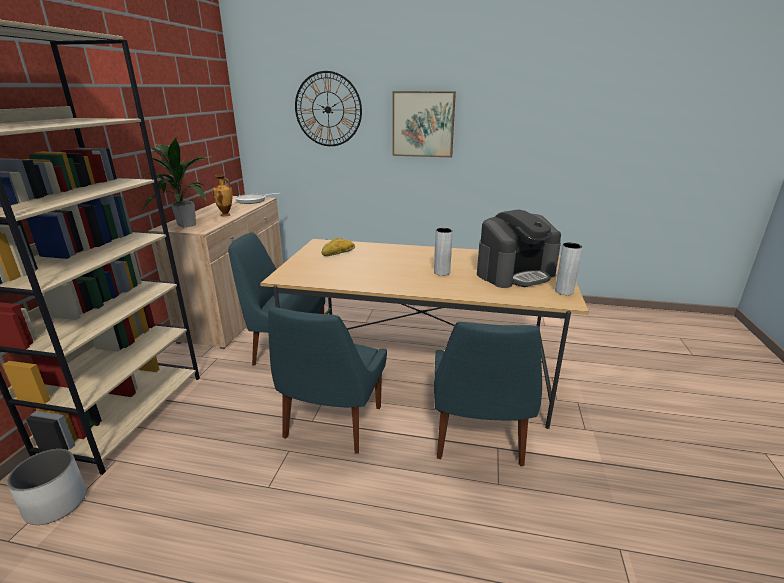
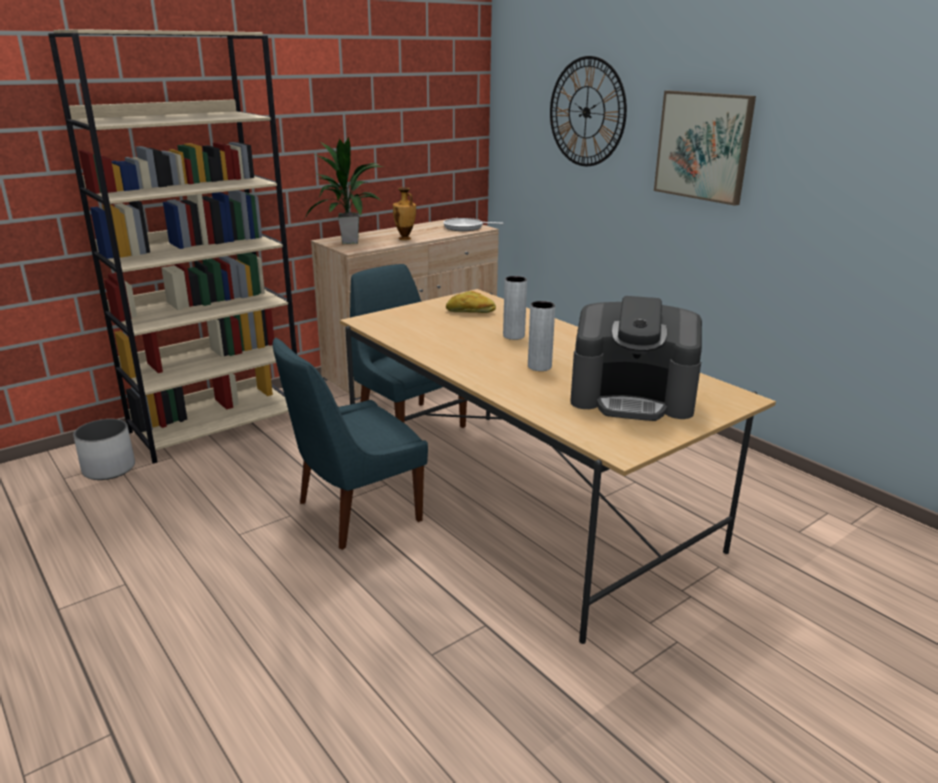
camera: 40 degrees right, 0 degrees up
blue chair [434,322,542,466] -> none
grey vase [555,243,582,295] -> grey vase moved to [503,276,527,340]

